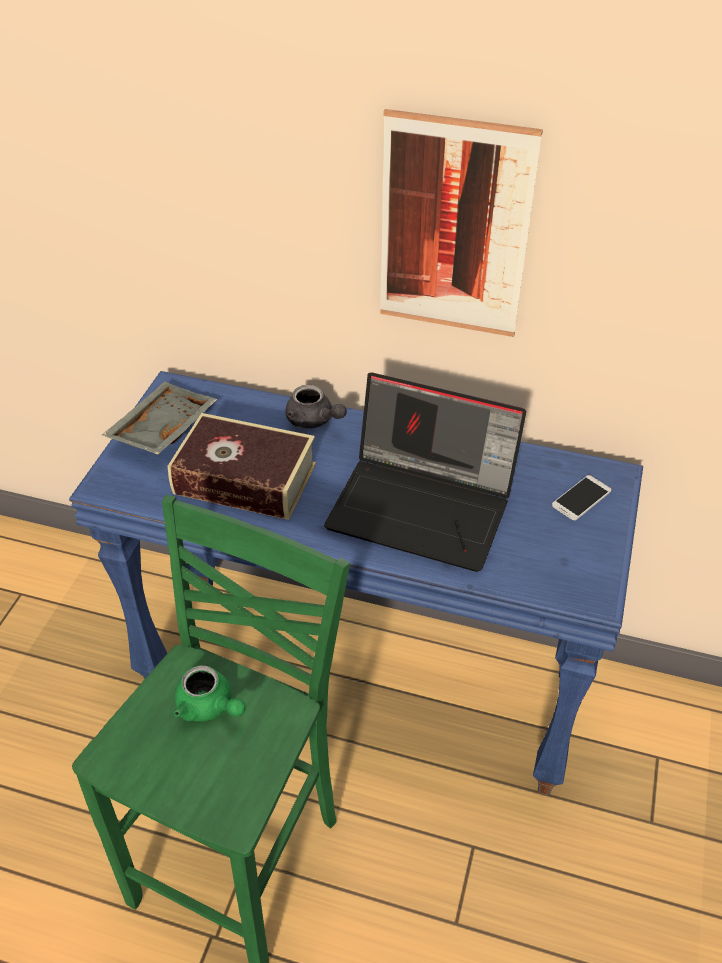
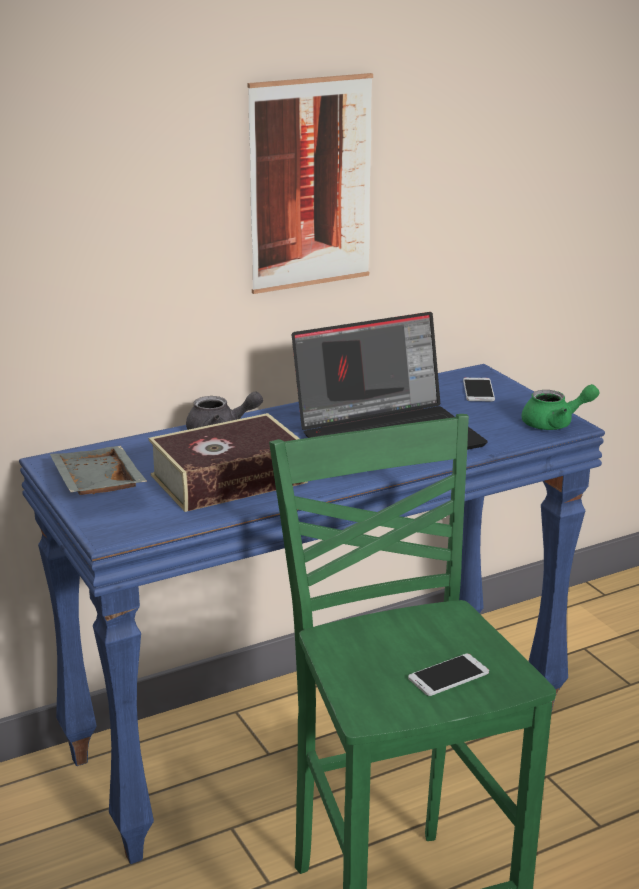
camera: 45 degrees left, 20 degrees down
green teapot [174,665,246,721] -> green teapot moved to [522,384,599,430]
none -> phone [408,654,489,696]

